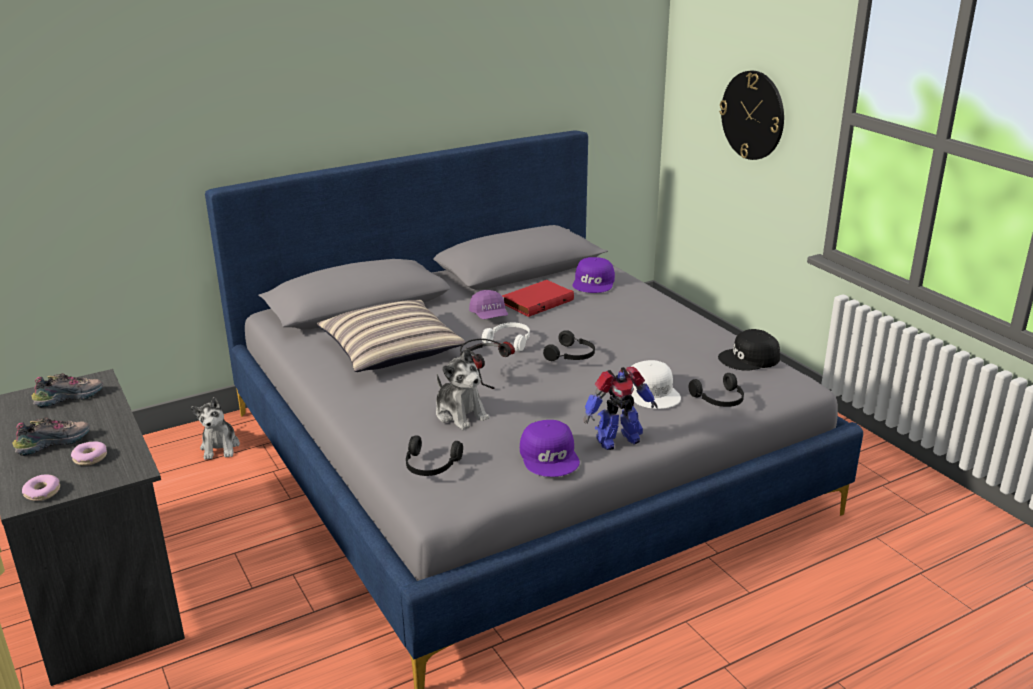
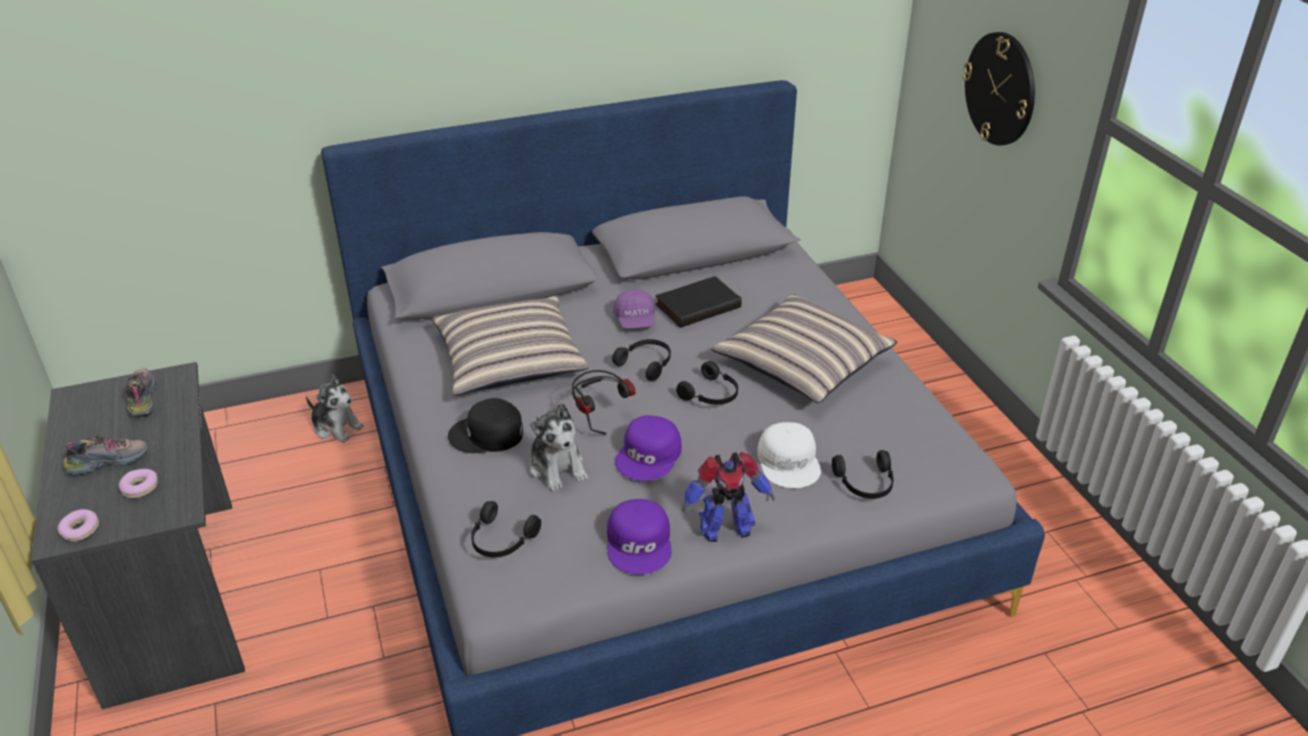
camera: 10 degrees right, 10 degrees up
shoe [32,373,103,408] -> shoe turned 90 degrees counterclockwise [126,368,156,418]
plush toy [191,397,240,460] -> plush toy turned 60 degrees counterclockwise [306,374,364,443]
white headphones [482,322,530,351] -> black headphones [612,339,671,381]
red book [502,280,574,317] -> black book [655,276,742,328]
purple cap [573,257,615,293] -> purple cap moved to [615,415,682,481]
black cap [718,329,780,371] -> black cap moved to [448,398,523,453]
none -> pillow [711,294,898,403]

